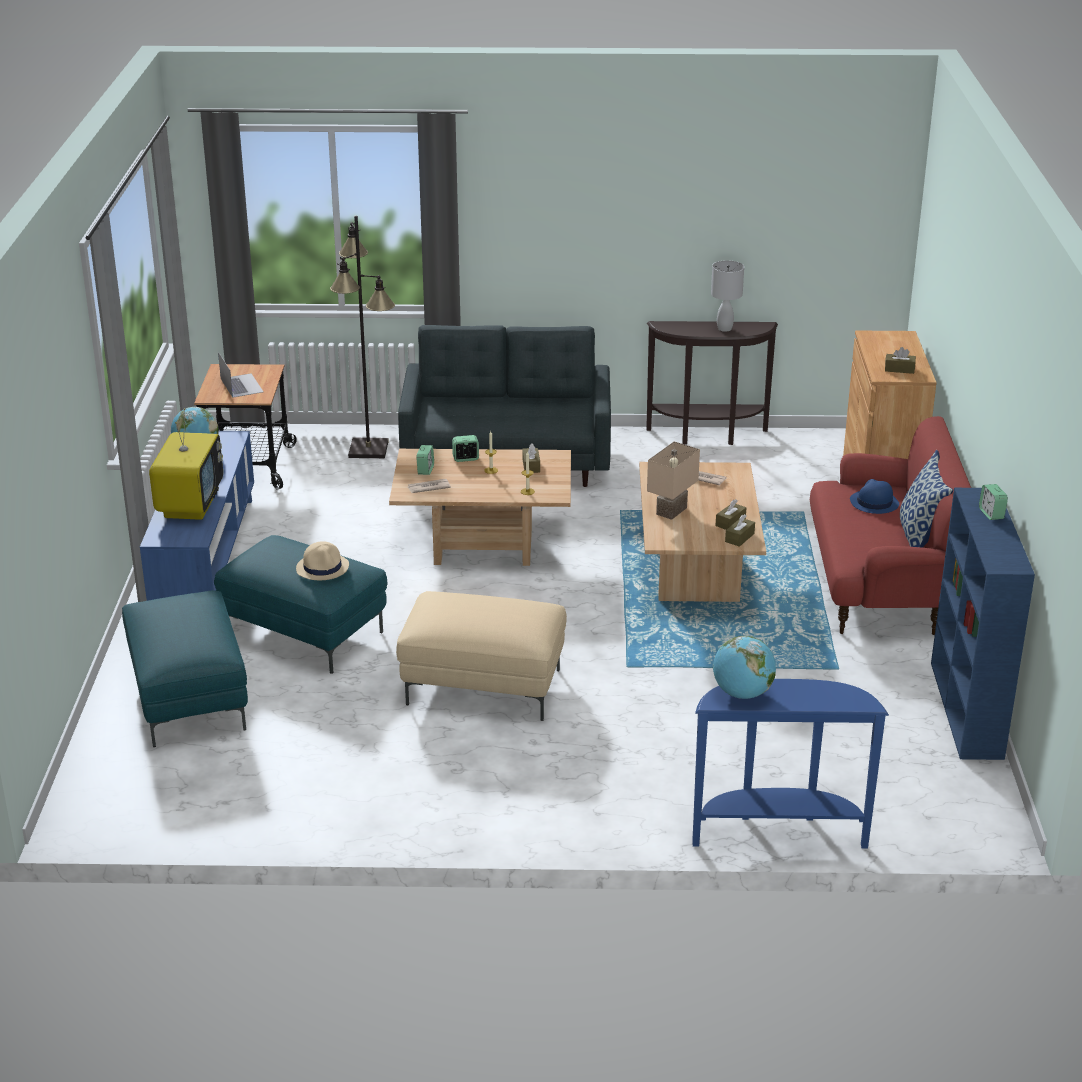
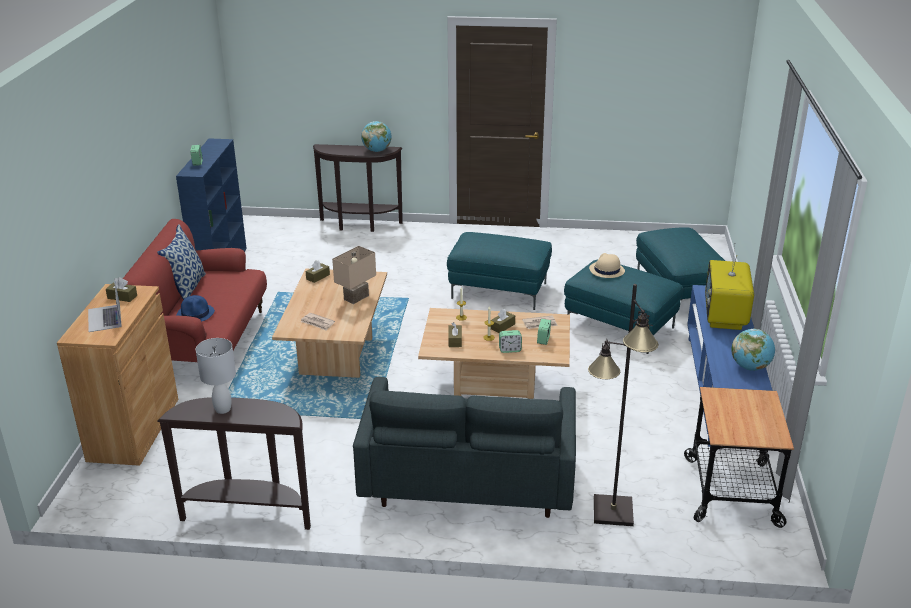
camera: 175 degrees left, 0 degrees up
laptop [218,352,263,398] -> laptop moved to [88,283,122,332]
beige ottoman [396,591,567,721] -> turquoise ottoman [447,232,552,310]
blue console table [692,679,889,848] -> brown console table [313,144,403,232]
brown tissue box [716,499,746,530] -> brown tissue box moved to [491,309,515,333]

